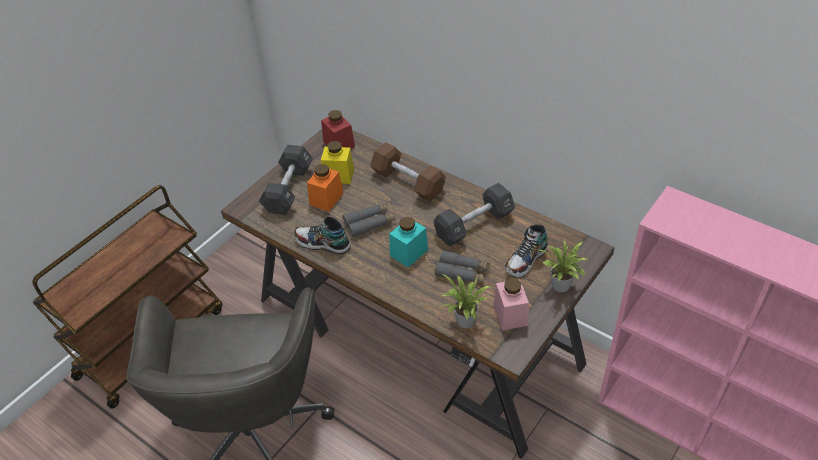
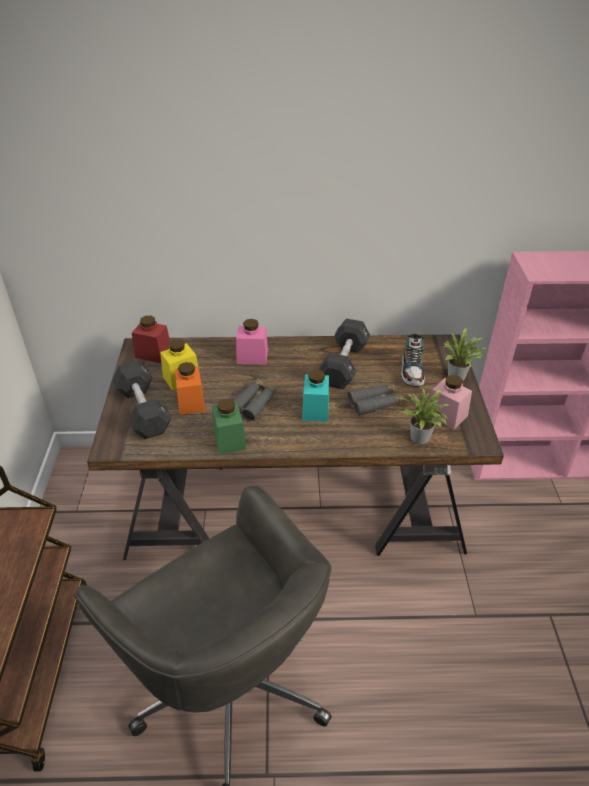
camera: 40 degrees left, 5 degrees down
shoe [294,217,351,254] -> green jar [212,399,246,455]
brown dumbbell [370,142,446,201] -> pink jar [236,319,268,365]

